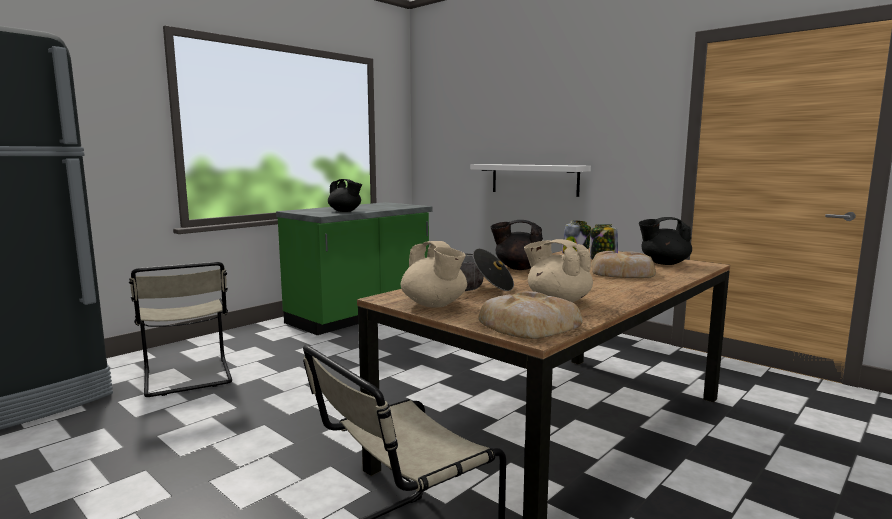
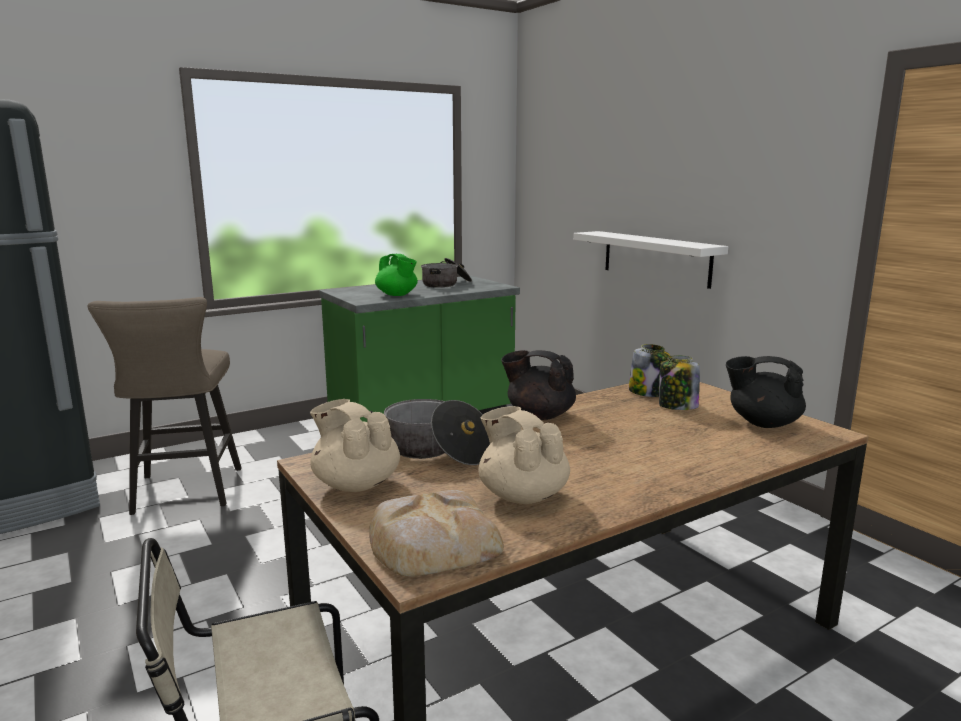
camera: 15 degrees right, 5 degrees up
beige chair [129,262,232,397] -> beige stool [87,297,241,515]
black teapot [328,179,362,212] -> green teapot [375,254,418,296]
beige teapot [401,241,467,308] -> beige teapot turned 150 degrees clockwise [310,399,400,492]
bread [591,251,656,278] -> none
none -> cooking pot [421,258,472,288]

